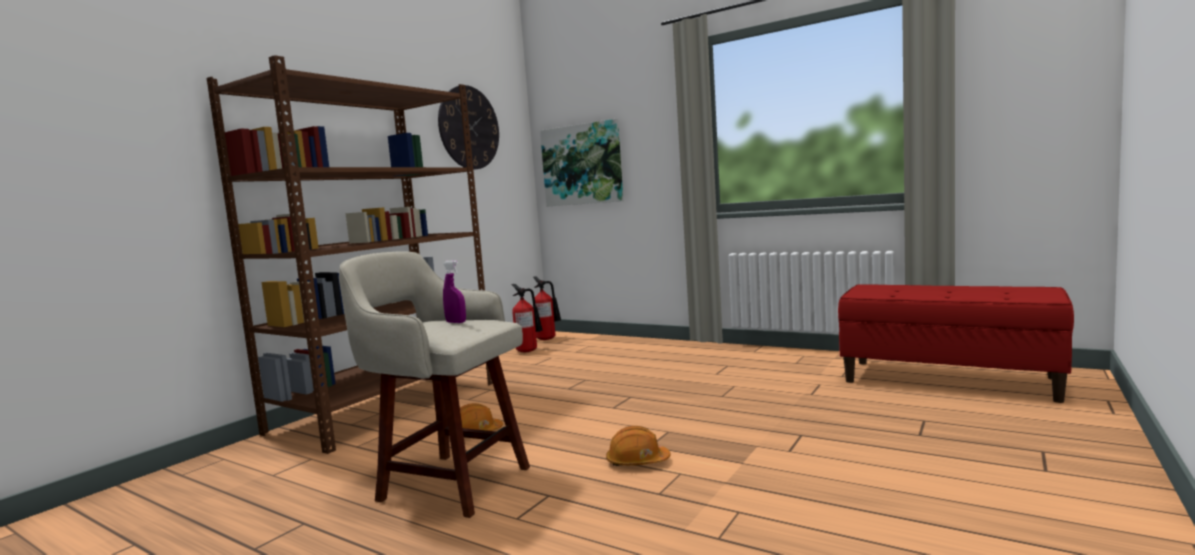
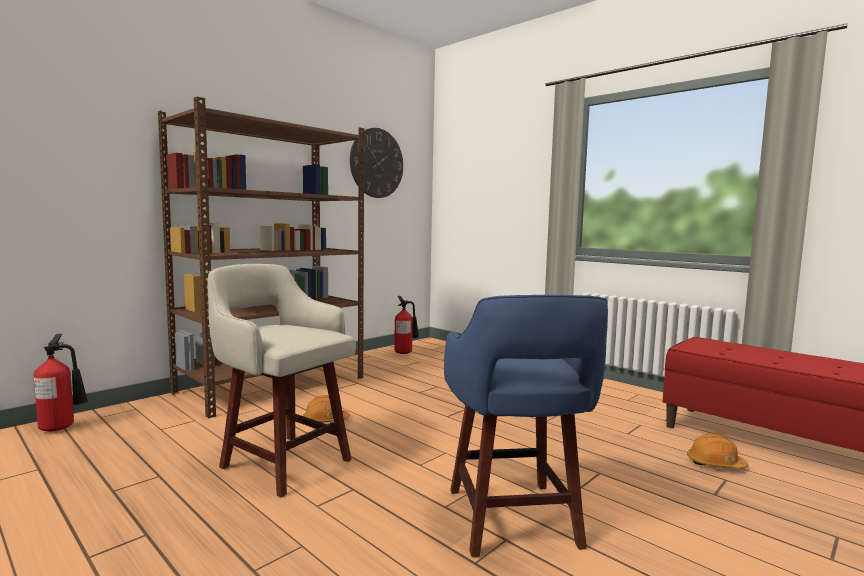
camera: 10 degrees right, 0 degrees up
purple spray bottle [443,260,466,323] -> none
fire extinguisher [533,276,561,340] -> fire extinguisher moved to [34,334,88,431]
picture [540,119,624,207] -> none
orange hard hat [606,426,671,466] -> orange hard hat moved to [687,434,748,469]
none -> blue stool [444,295,608,557]

